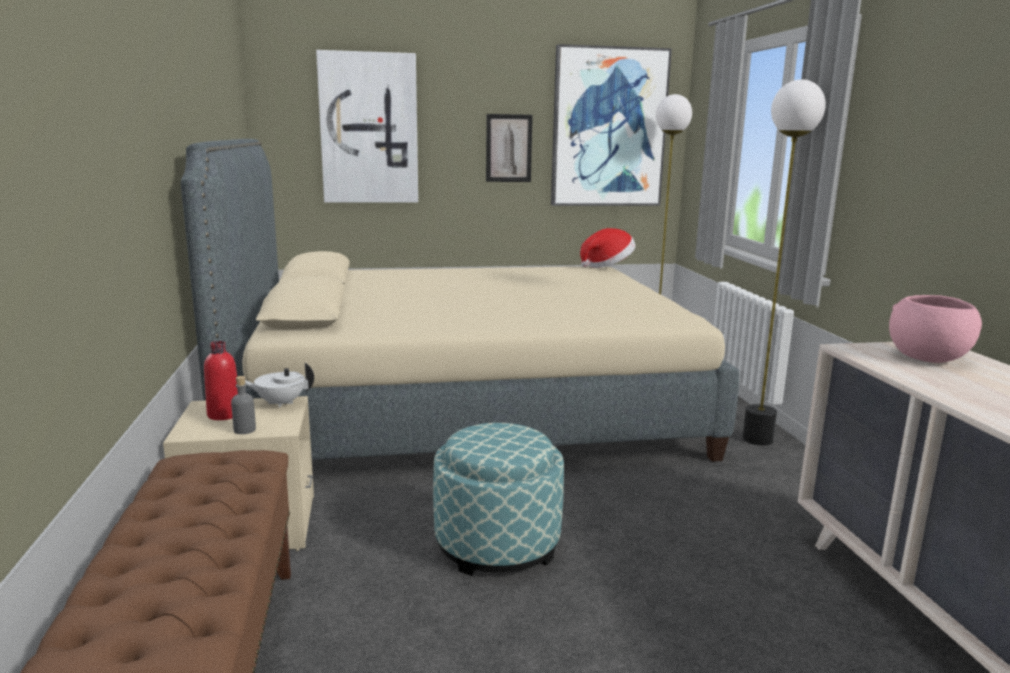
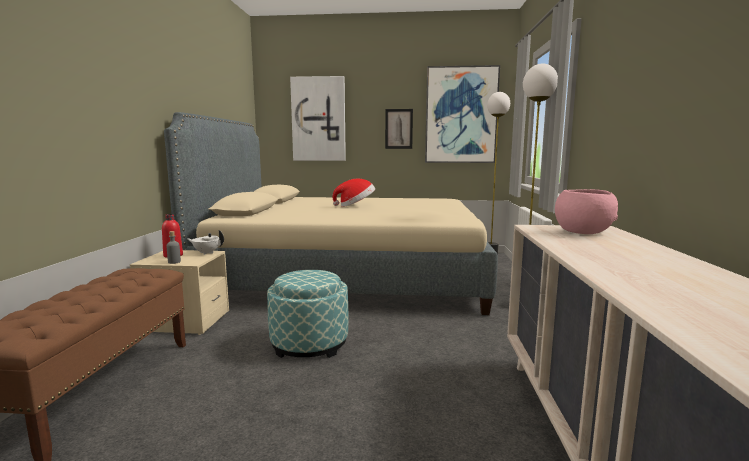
camera: 15 degrees right, 5 degrees down
hat [580,228,635,268] -> hat moved to [332,178,375,207]

